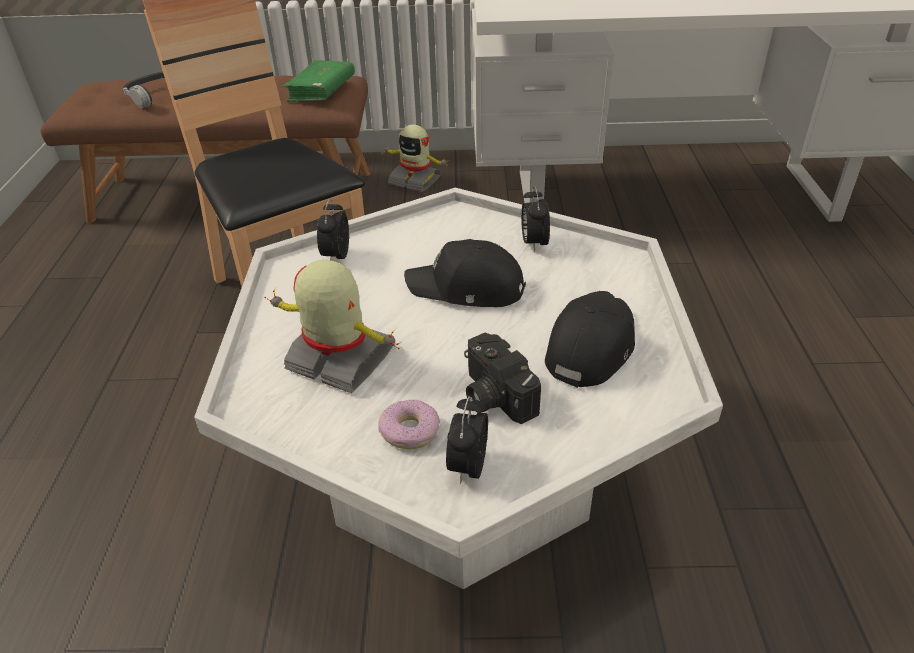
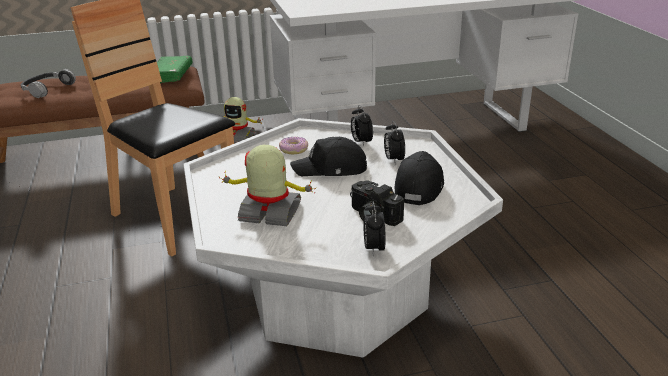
camera: 15 degrees left, 10 degrees down
alarm clock [317,198,349,261] -> alarm clock moved to [384,121,405,163]
donut [379,400,440,449] -> donut moved to [279,137,308,154]

